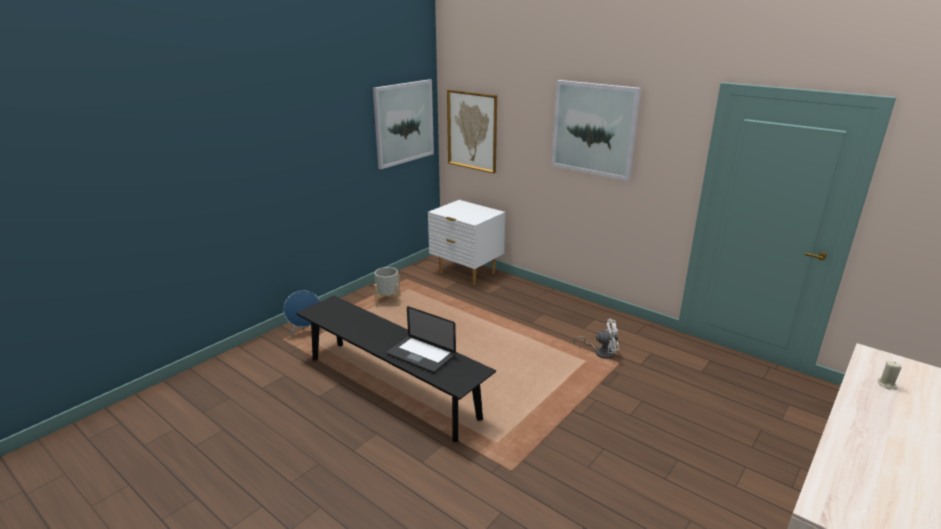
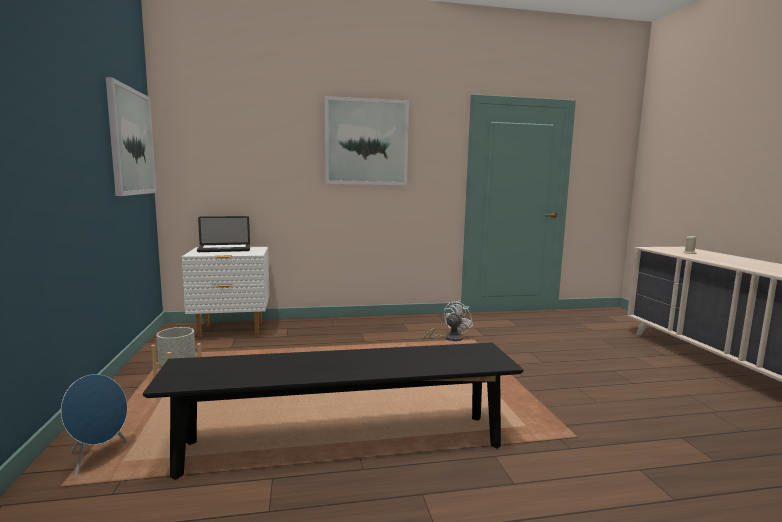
camera: 50 degrees left, 15 degrees down
laptop [387,306,456,373] -> laptop moved to [197,216,250,252]
picture [447,89,497,174] -> none

